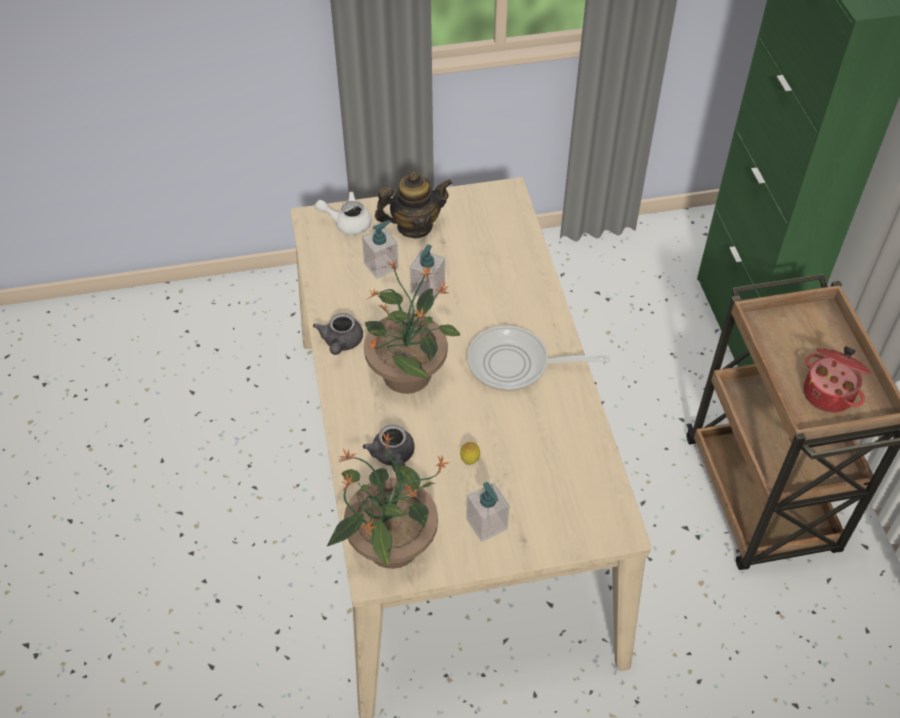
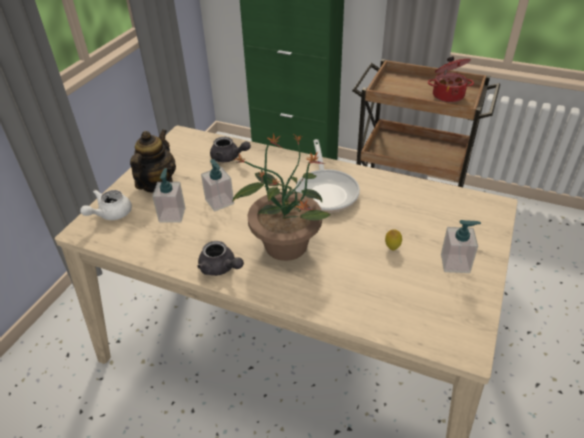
camera: 55 degrees left, 10 degrees down
potted plant [326,432,449,569] -> none
grey teapot [363,425,415,471] -> grey teapot moved to [210,137,251,162]
frying pan [467,326,610,391] -> frying pan turned 45 degrees counterclockwise [295,139,360,213]

